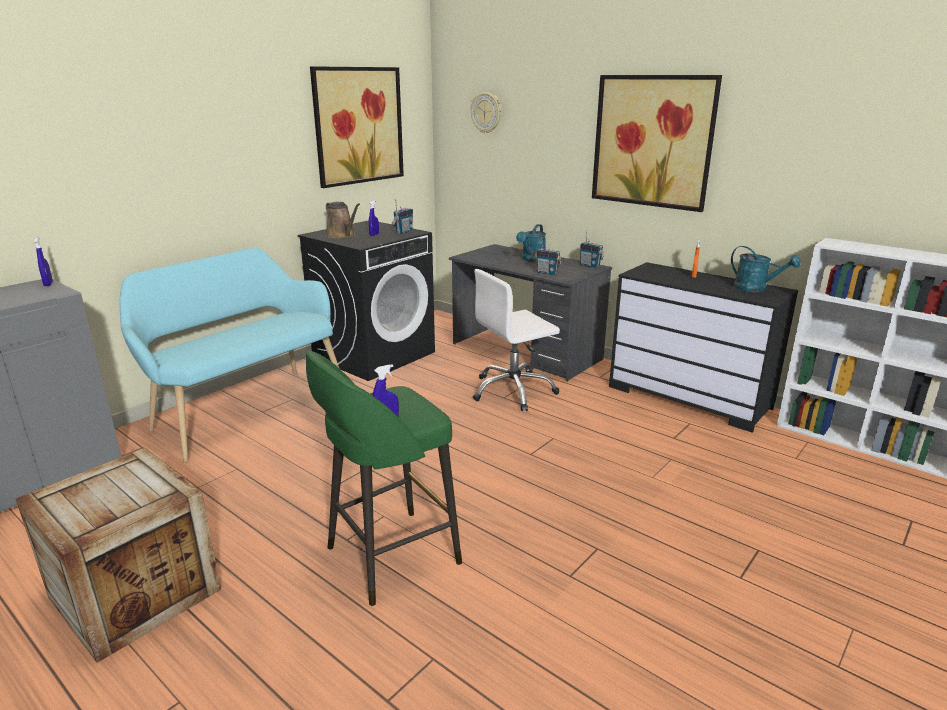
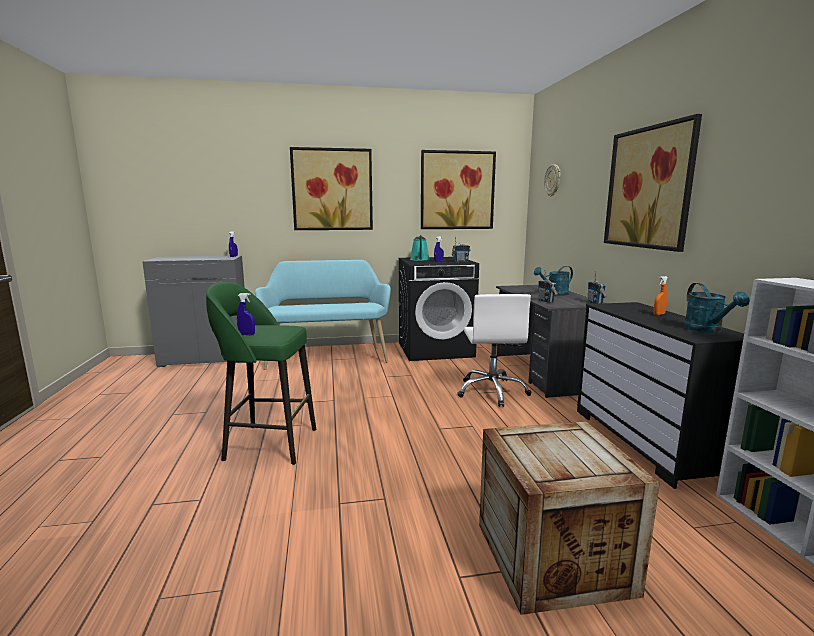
camera: 40 degrees right, 10 degrees down
crate [16,448,221,663] -> crate moved to [479,421,660,615]
brown watering can [326,201,360,238] -> turquoise watering can [410,235,429,261]
white office chair [473,269,560,411] -> white office chair turned 105 degrees counterclockwise [457,294,531,407]
none -> picture [290,147,373,230]

